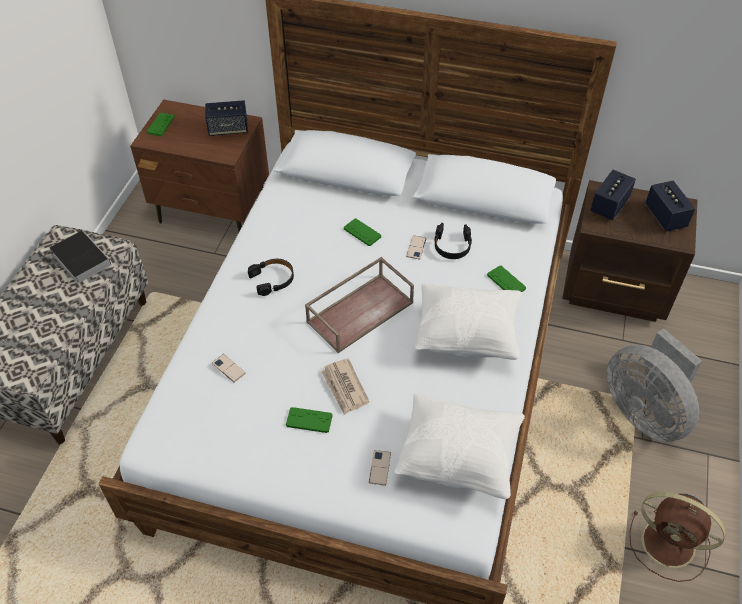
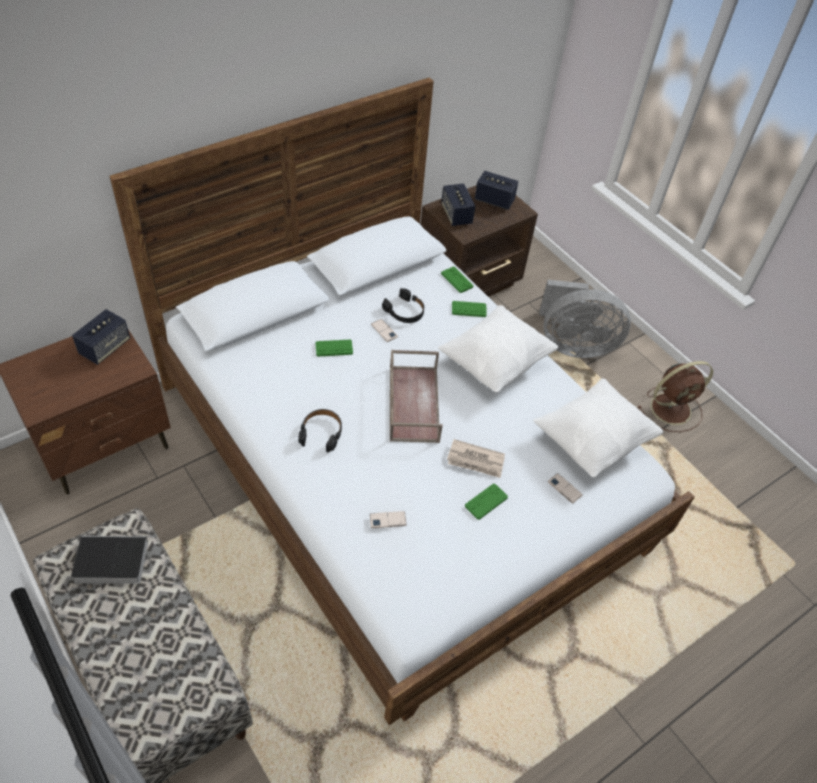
camera: 55 degrees left, 0 degrees up
green game controller [147,113,175,136] -> green game controller moved to [441,267,473,293]

